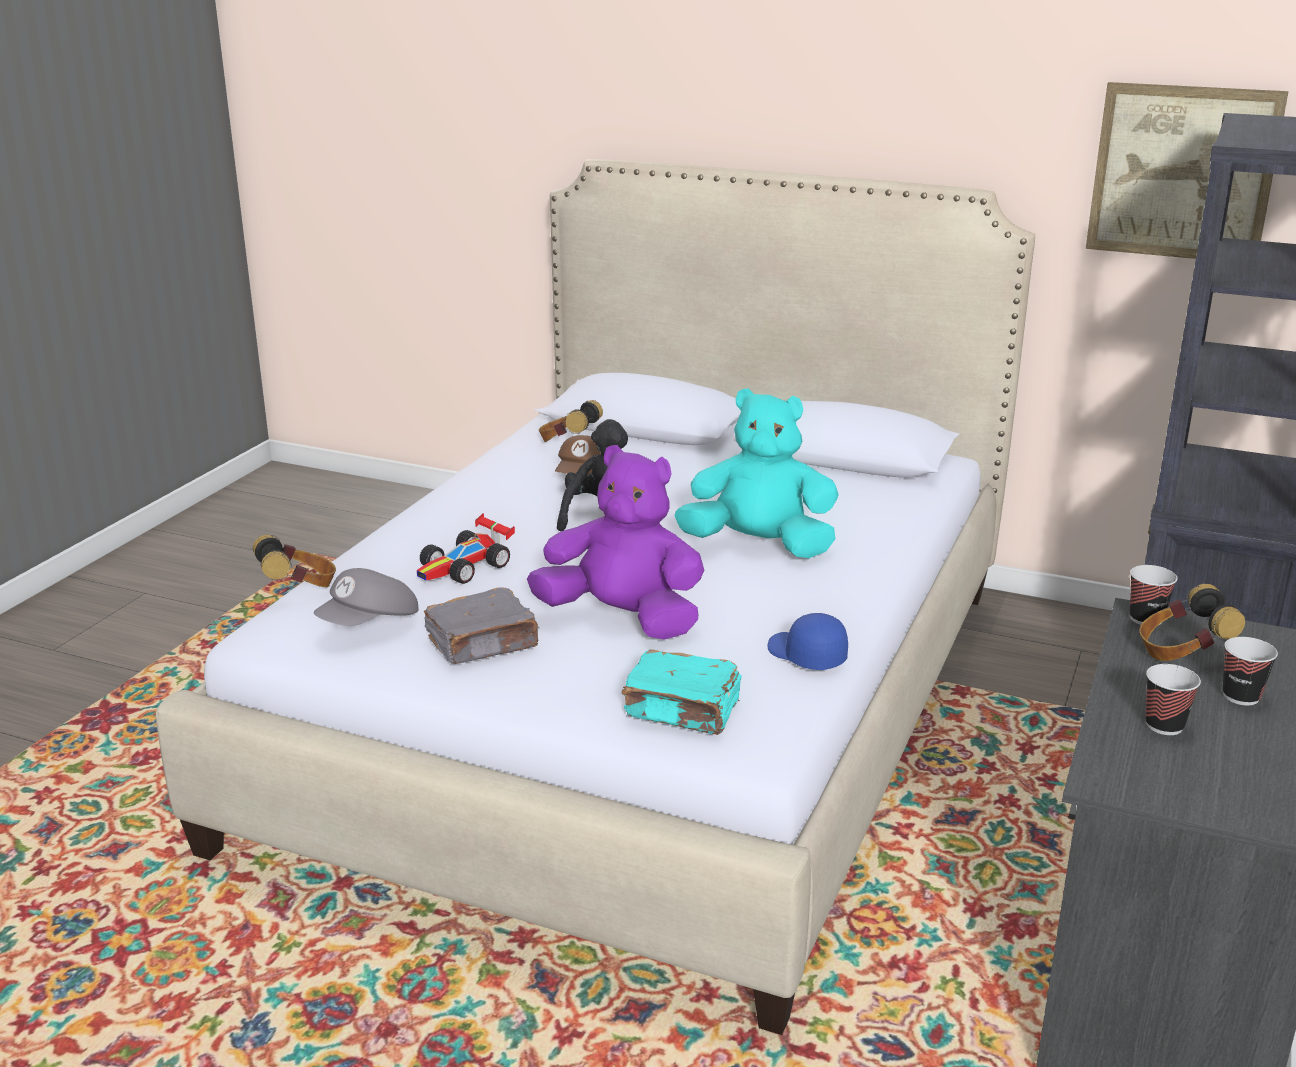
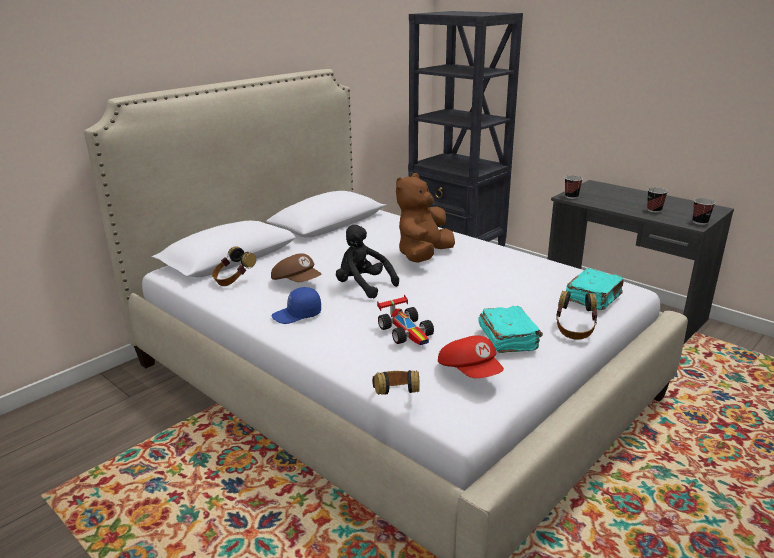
camera: 70 degrees left, 0 degrees up
grey cap [314,568,419,626] -> red cap [438,335,504,378]
grey book [424,587,540,664] -> turquoise book [478,306,543,353]
purple plush toy [527,445,704,640] -> none
turquoise plush toy [674,388,839,558] -> brown plush toy [396,173,455,263]
blue cap [767,613,848,670] -> blue cap moved to [272,287,321,324]
picture [1086,82,1289,259] -> none
headphones [1139,584,1245,661] -> headphones moved to [556,291,597,340]
cup [1223,637,1278,705] -> cup moved to [693,198,716,225]

